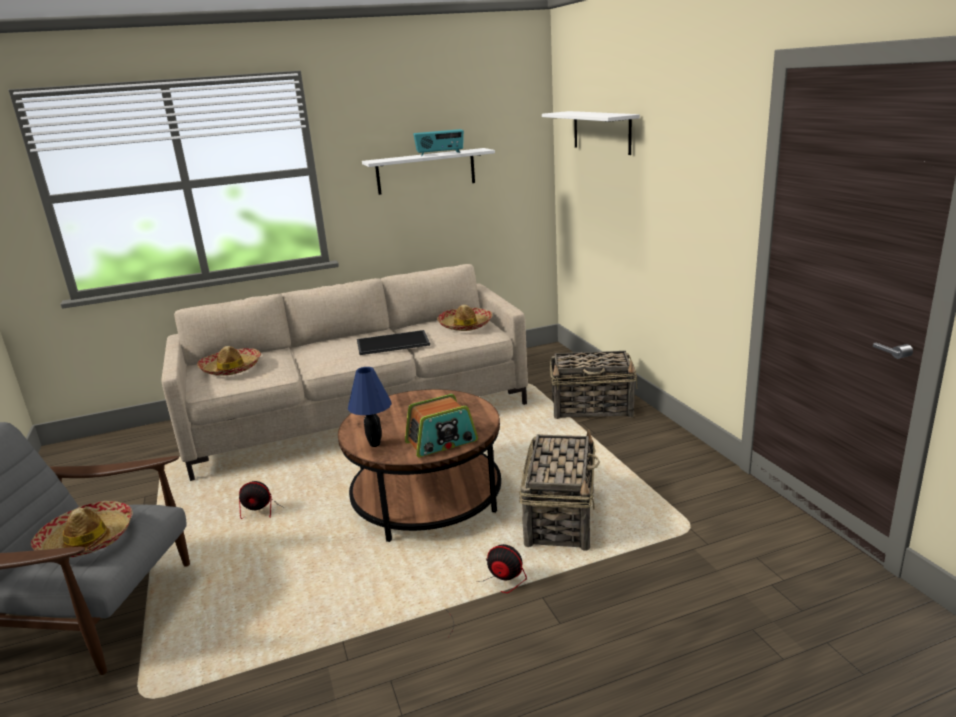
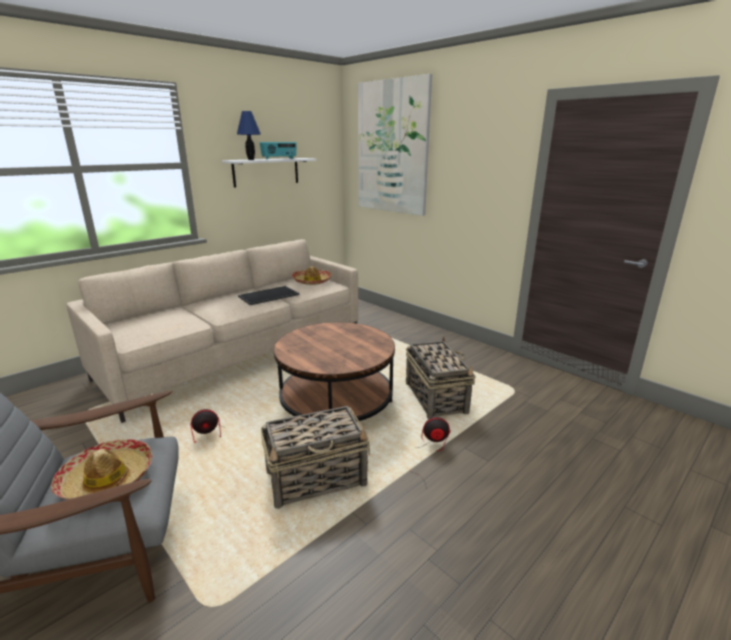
camera: 25 degrees left, 0 degrees up
hat [197,346,261,376] -> none
blue table lamp [348,367,391,447] -> blue table lamp moved to [237,111,261,160]
radio [405,394,478,457] -> none
white shelf [542,111,640,155] -> picture [358,74,432,216]
basket [550,351,637,419] -> basket moved to [261,406,370,509]

